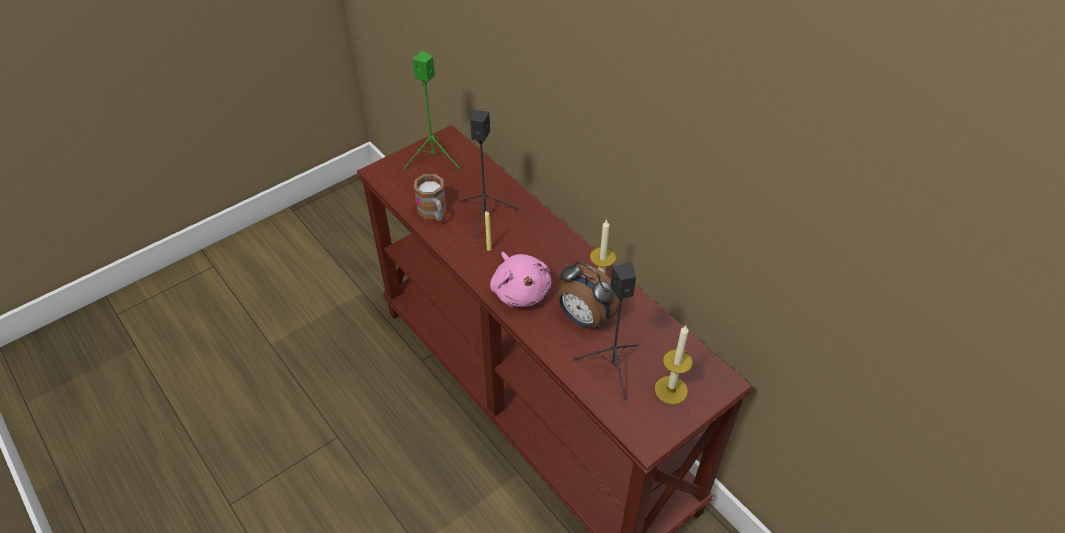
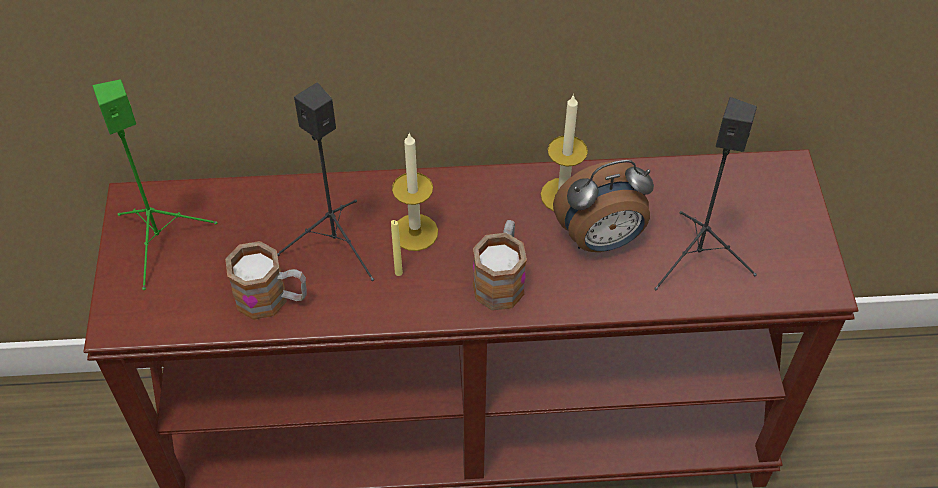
camera: 55 degrees left, 5 degrees up
pink plush toy [490,252,551,307] -> mug [473,220,527,311]
candle [655,326,693,404] -> candle moved to [392,132,438,251]

